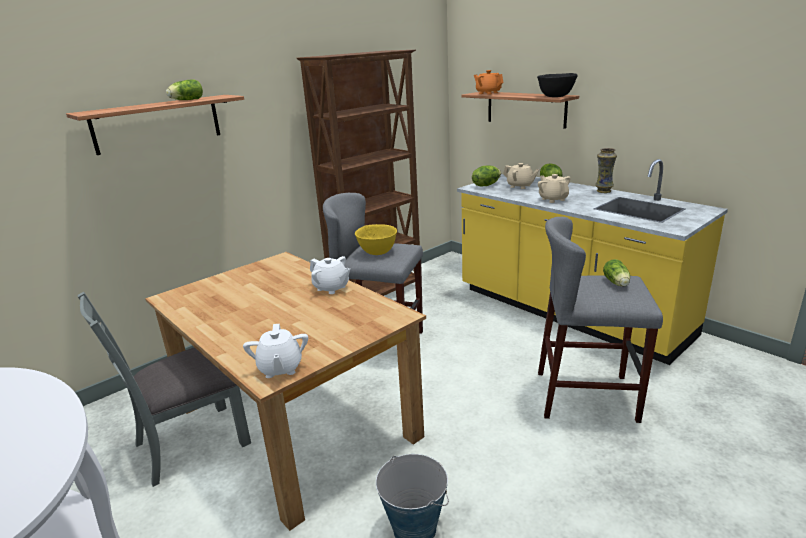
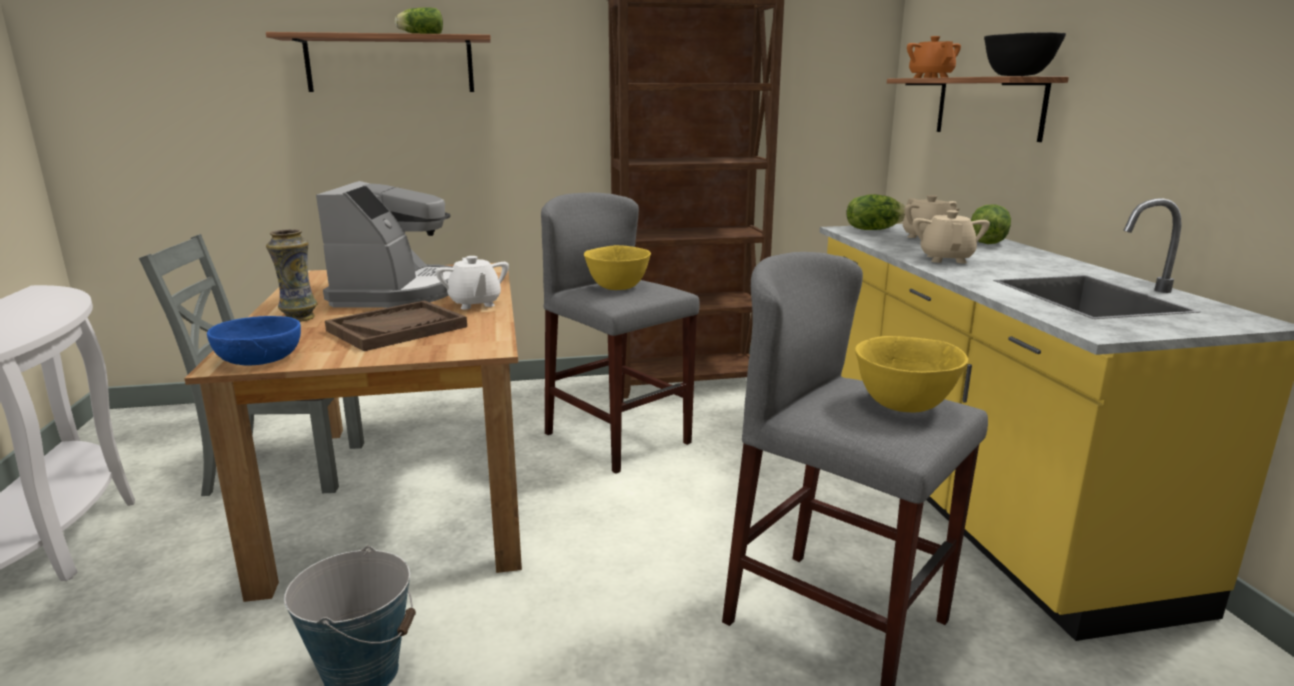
camera: 30 degrees right, 5 degrees down
white teapot [243,324,308,378] -> blue bowl [207,316,301,366]
vase [595,148,617,193] -> vase moved to [266,229,317,322]
lettuce [603,259,630,287] -> yellow bowl [855,336,969,413]
none -> coffee machine [316,181,453,308]
none -> brown tray [325,300,467,351]

